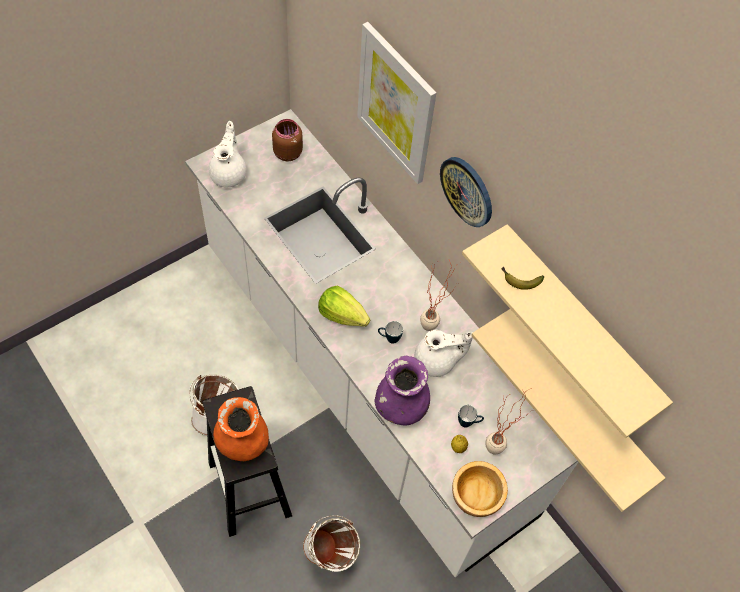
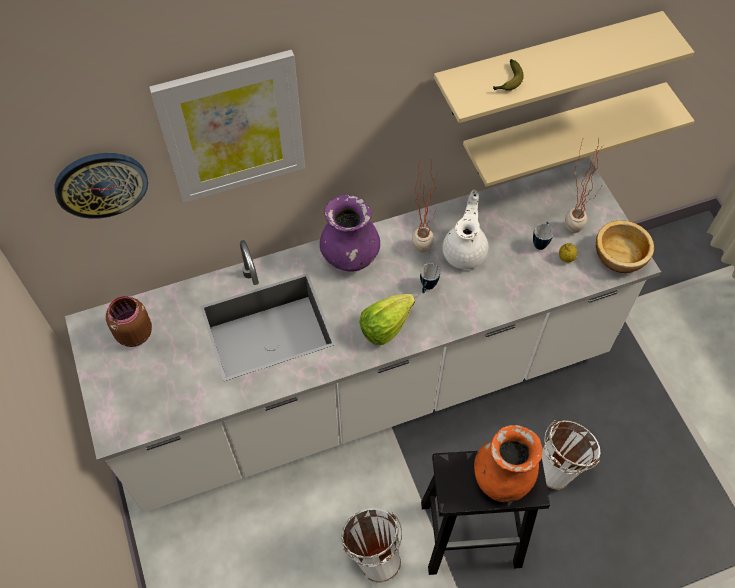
camera: 70 degrees left, 0 degrees up
white teapot [209,121,247,187] -> none
purple vase [375,356,430,425] -> purple vase moved to [320,194,380,271]
wall clock [440,157,492,227] -> wall clock moved to [54,153,148,219]

